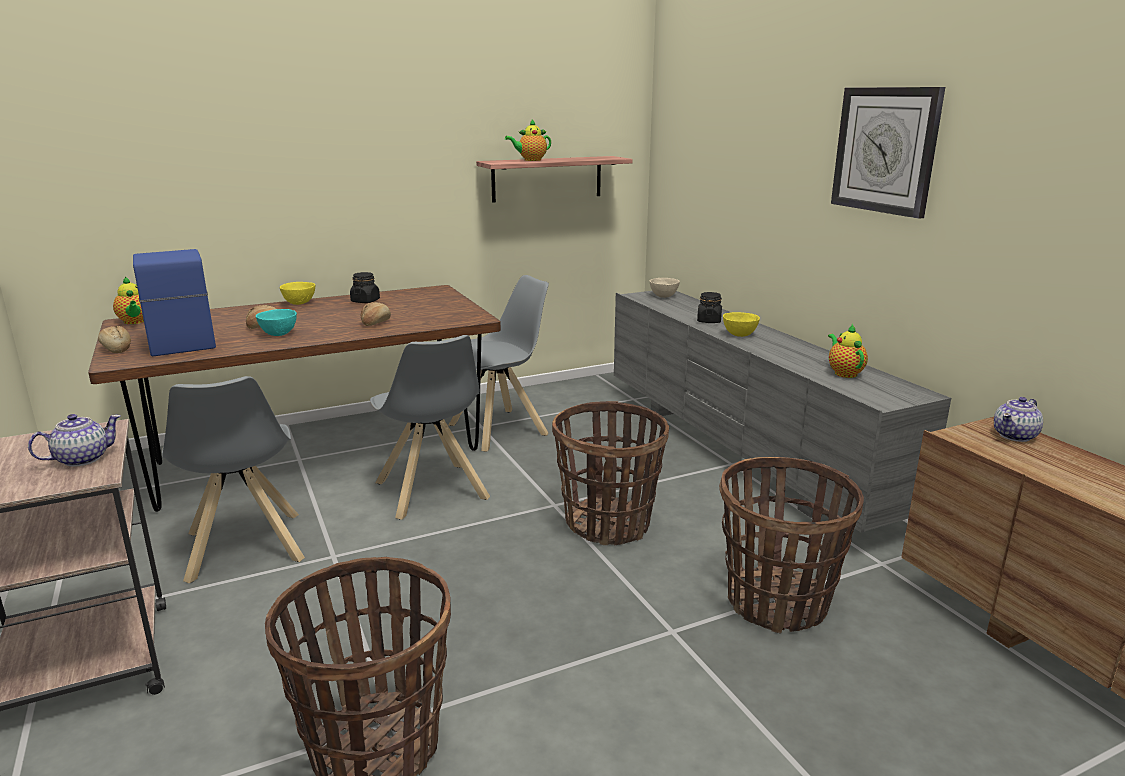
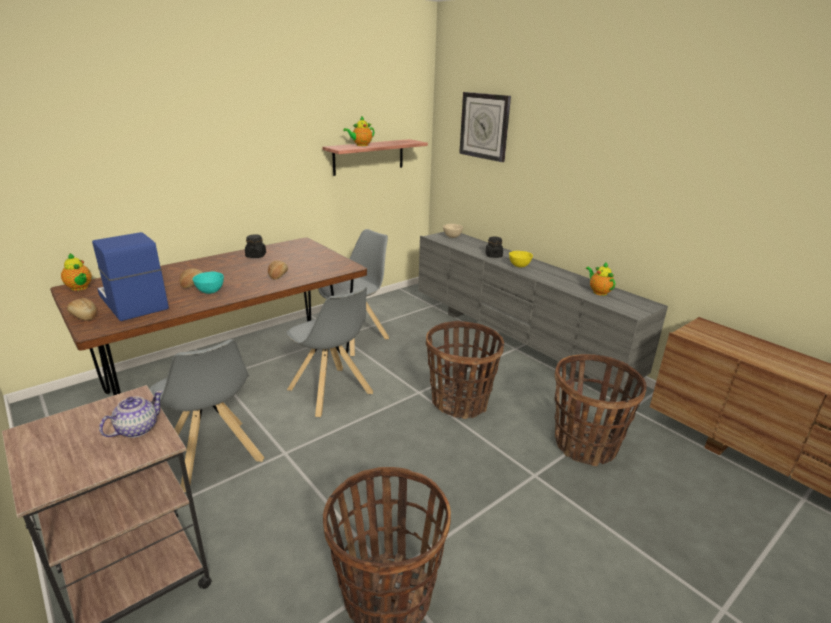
camera: 15 degrees left, 5 degrees up
yellow bowl [280,282,315,305] -> none
wall clock [831,87,945,219] -> wall clock moved to [459,92,511,162]
teapot [994,397,1043,442] -> none

